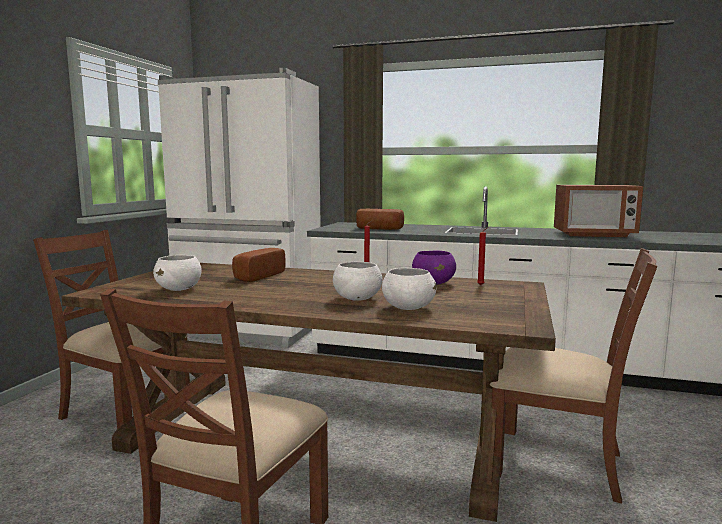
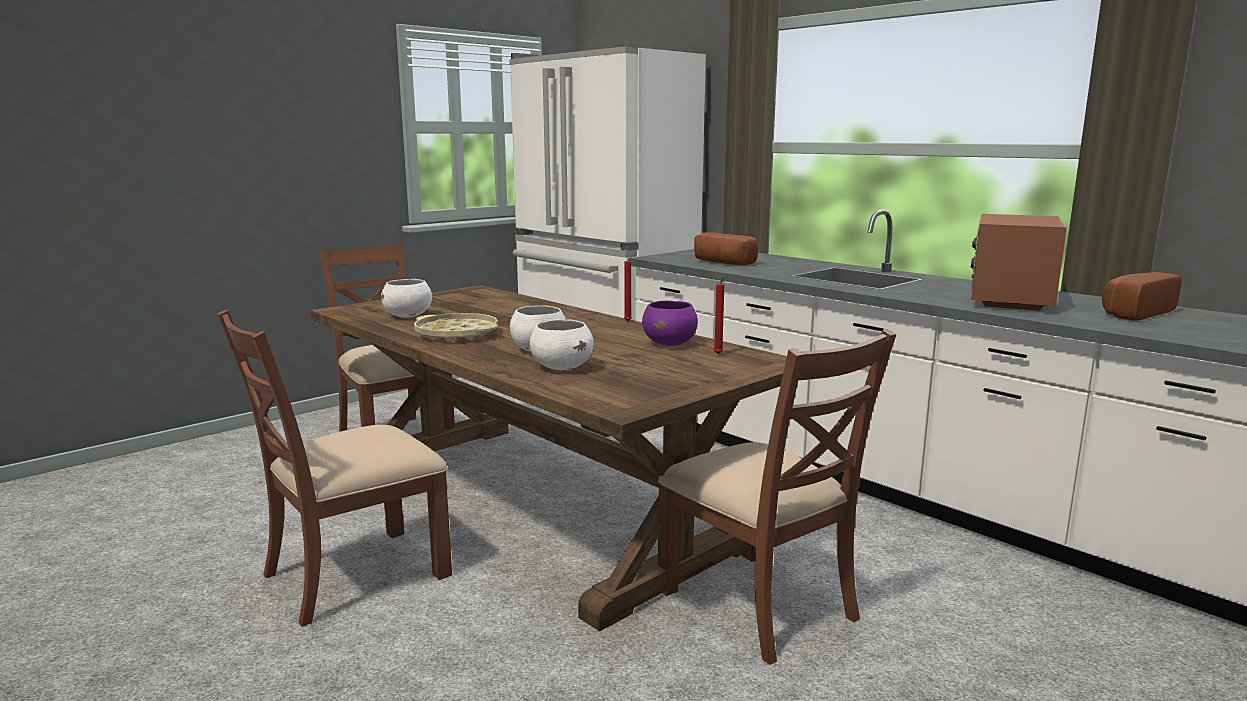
camera: 30 degrees right, 5 degrees up
bread [232,248,285,282] -> bread moved to [1102,272,1182,320]
microwave [554,185,643,237] -> microwave turned 75 degrees clockwise [969,214,1067,311]
none -> beige tray [414,313,498,342]

